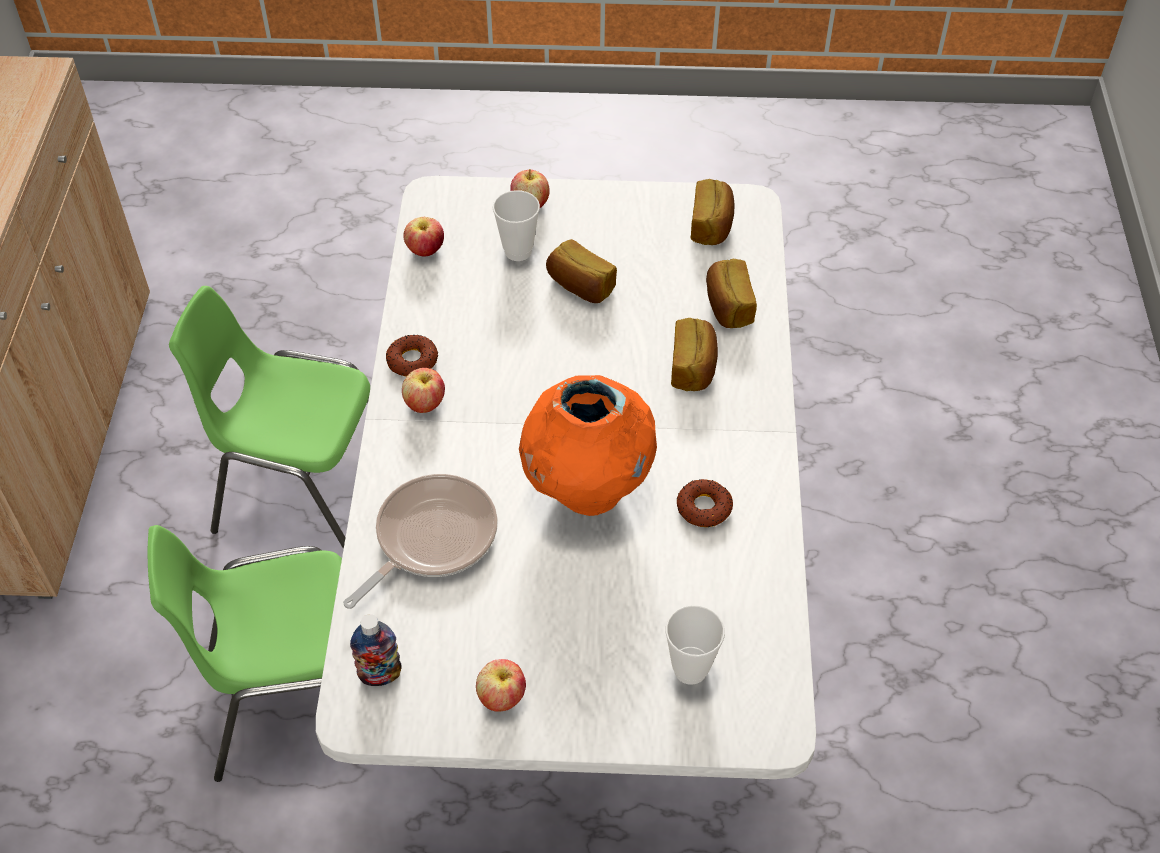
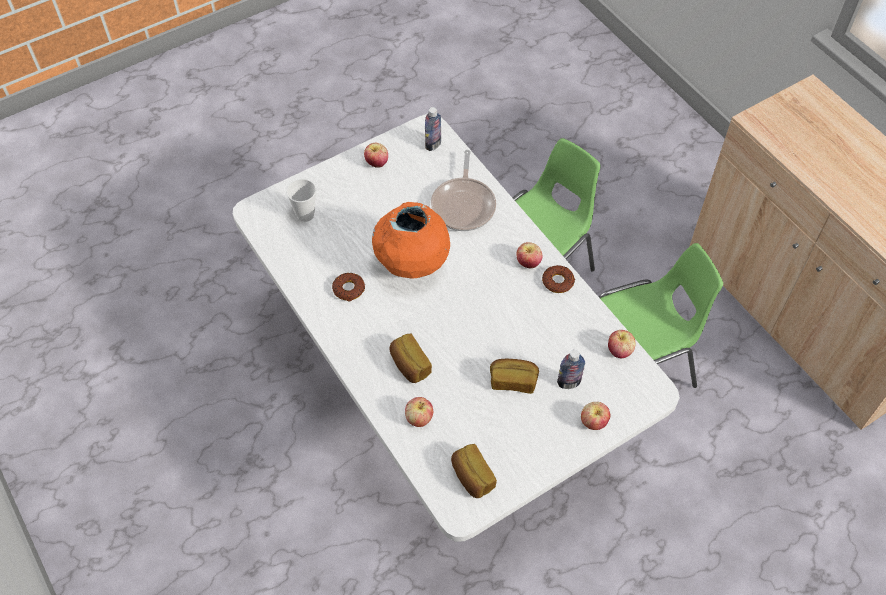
camera: 145 degrees right, 5 degrees up
cup [493,190,540,261] -> bottle [557,350,585,389]
bread [706,259,757,328] -> apple [405,397,433,427]

